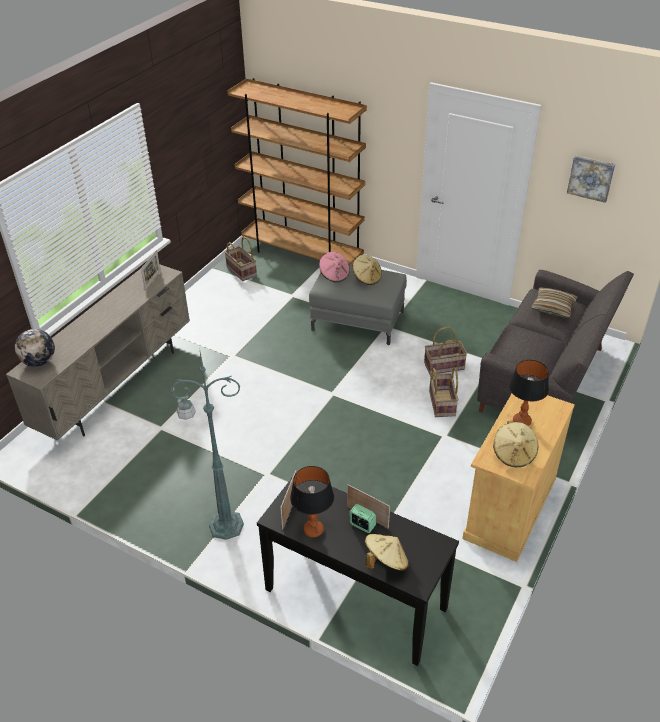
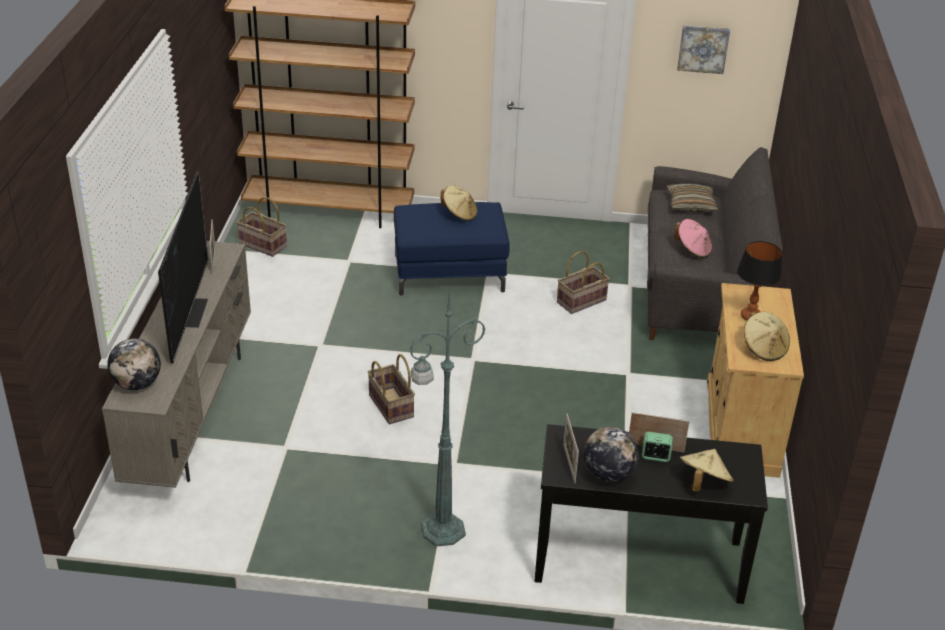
camera: 25 degrees left, 5 degrees down
table lamp [290,466,334,538] -> globe [583,427,639,482]
grey ottoman [309,265,407,345] -> blue ottoman [394,202,510,296]
pink hat [319,252,350,282] -> pink hat moved to [675,219,712,258]
basket [429,367,459,417] -> basket moved to [368,354,415,424]
none -> television [158,171,208,363]

